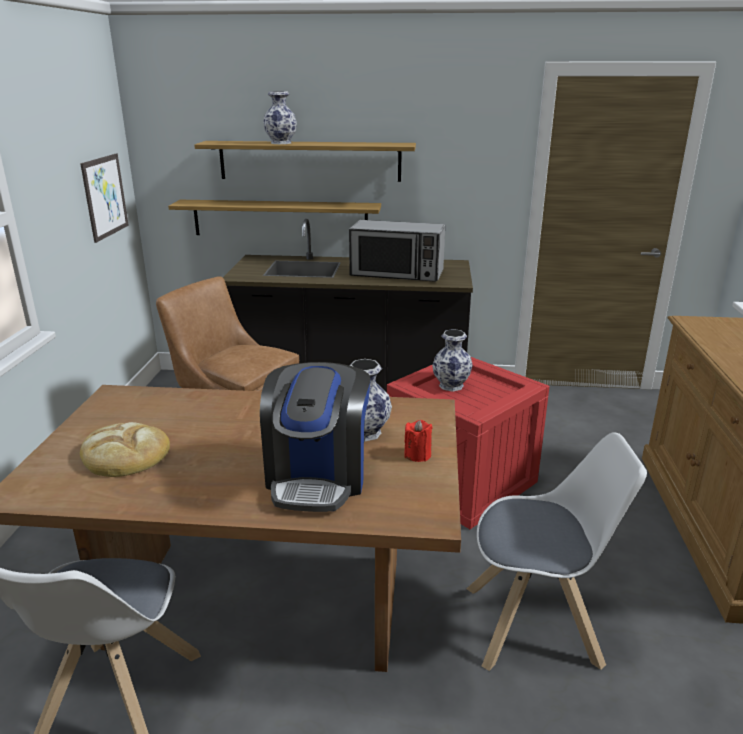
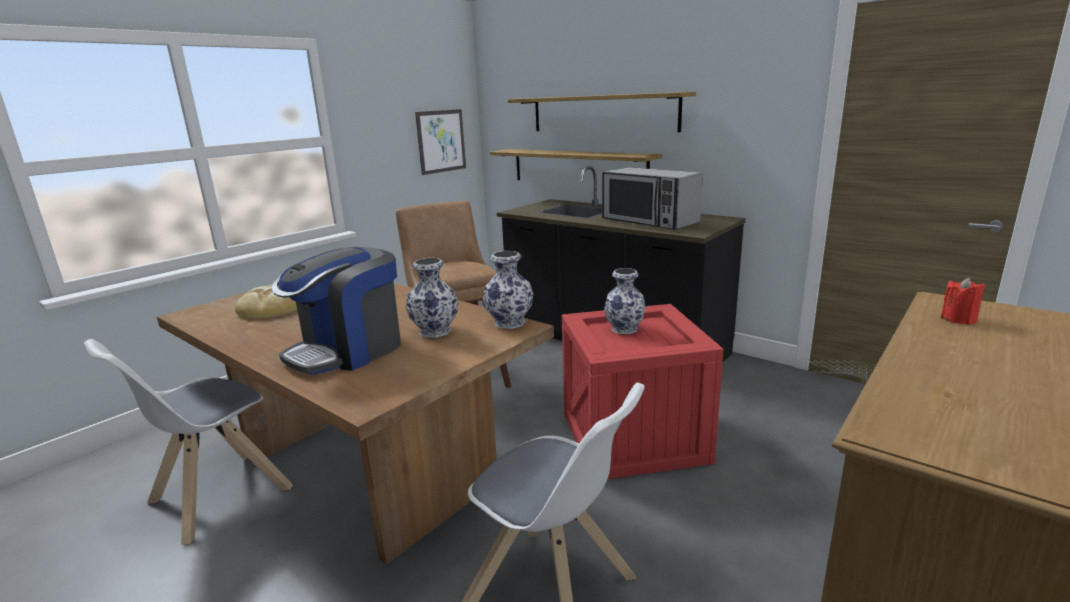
camera: 35 degrees right, 5 degrees down
vase [263,91,297,144] -> vase moved to [483,251,533,329]
red candle [404,420,433,462] -> red candle moved to [940,277,985,325]

